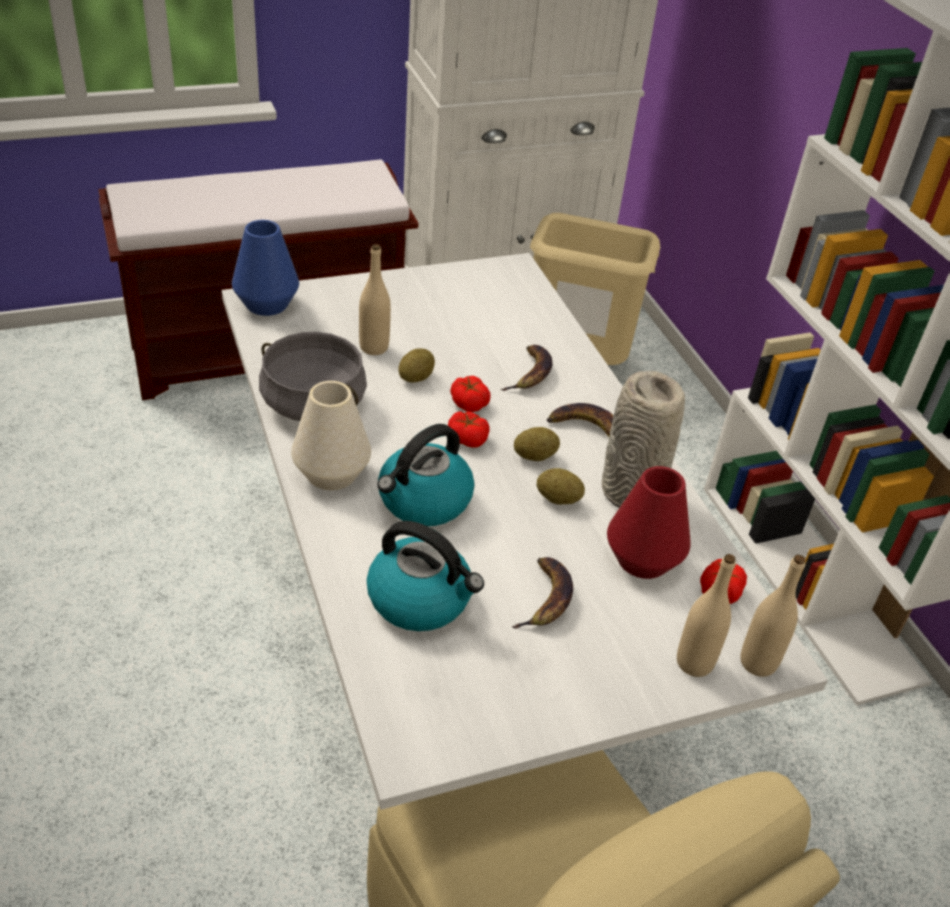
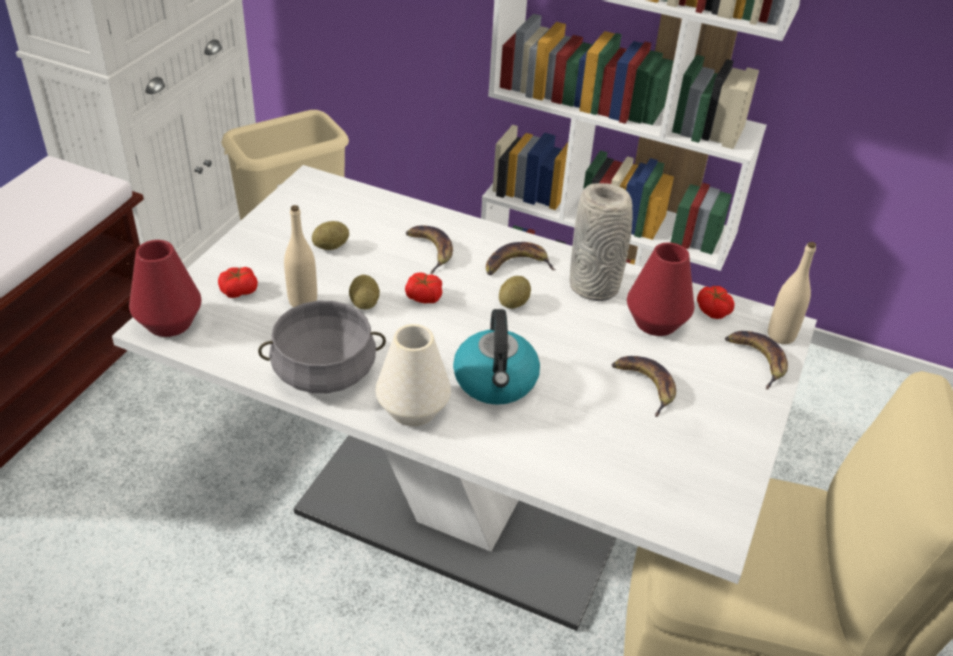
camera: 45 degrees left, 0 degrees up
blue vase [232,220,299,316] -> red vase [129,240,201,337]
kettle [367,521,484,631] -> none
tomato [448,411,490,448] -> tomato moved to [218,267,258,298]
potato [537,468,585,505] -> potato moved to [312,221,349,250]
beige bottle [677,554,736,677] -> banana [725,331,788,390]

